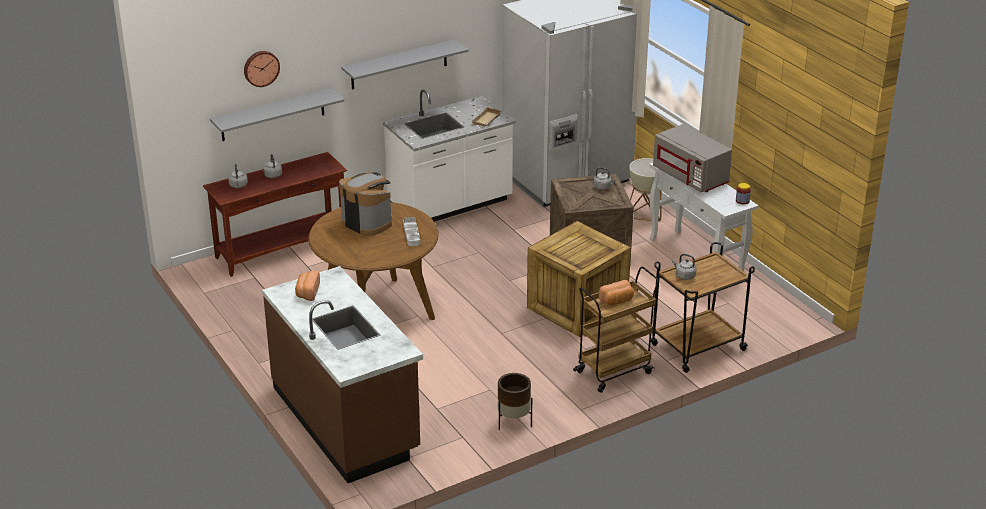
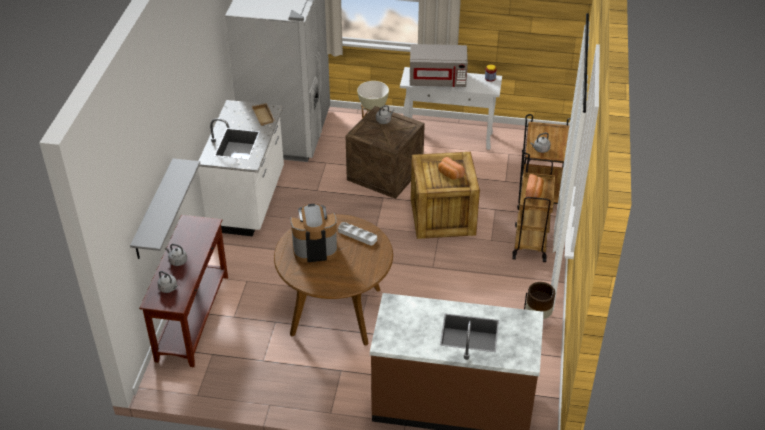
camera: 50 degrees left, 10 degrees up
wall clock [244,51,280,87] -> none
bread [295,271,320,301] -> bread moved to [438,157,465,180]
grey shelf [341,39,468,90] -> none

